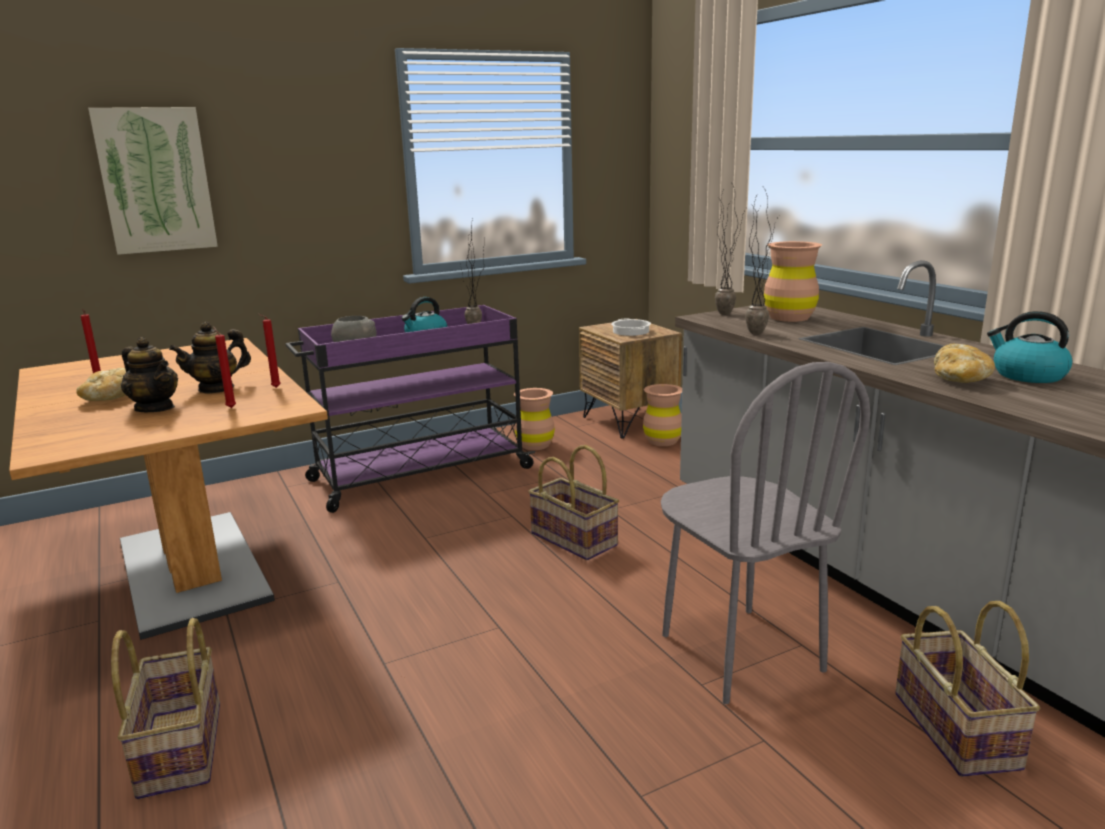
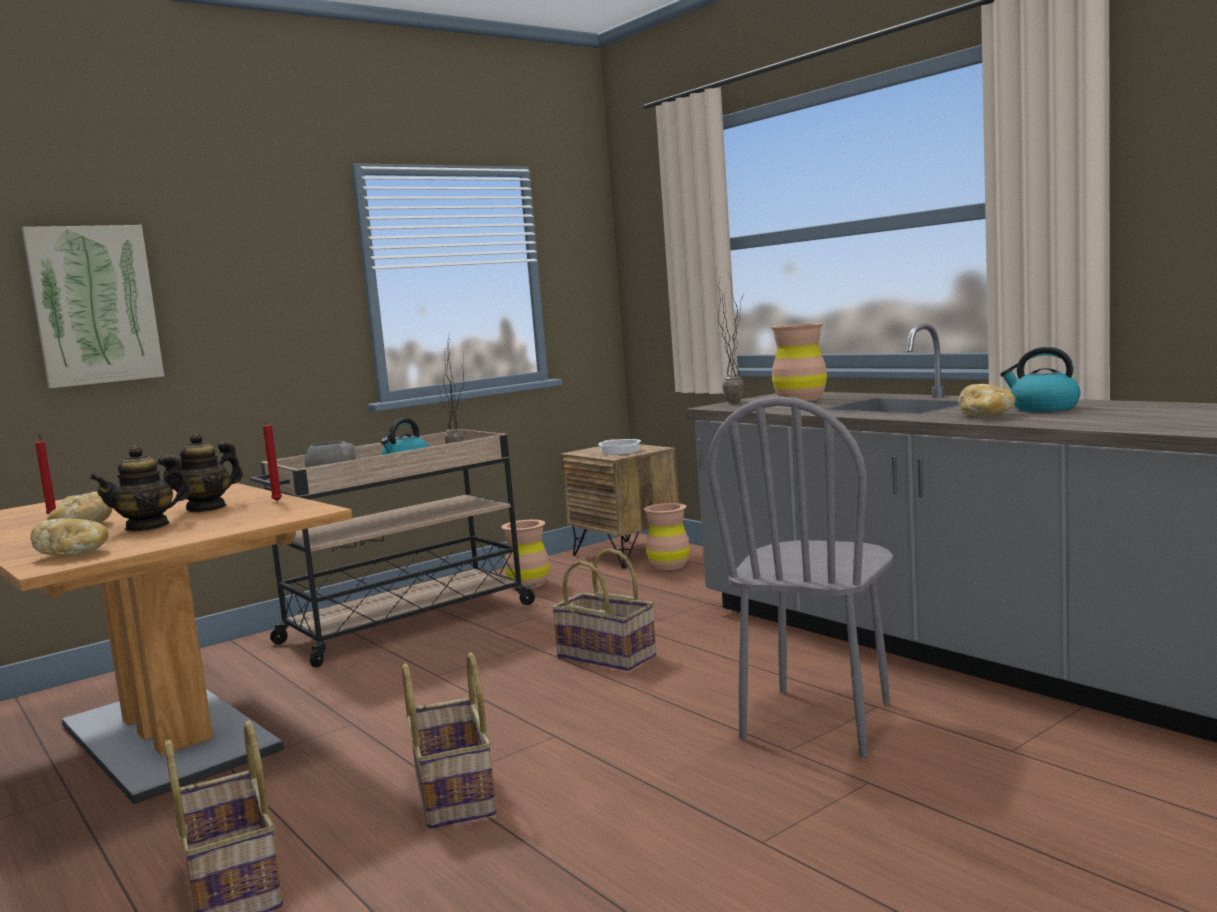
camera: 10 degrees left, 10 degrees down
teapot [121,337,178,412] -> teapot turned 120 degrees clockwise [89,445,192,532]
red candle [213,326,236,408] -> none
purple cart [285,305,536,513] -> beige cart [250,429,537,667]
grey chair [661,362,871,704] -> grey chair turned 60 degrees clockwise [708,396,893,757]
potted plant [745,188,779,335] -> none
basket [895,601,1040,777] -> basket moved to [402,652,497,829]
none -> bread [30,518,109,556]

